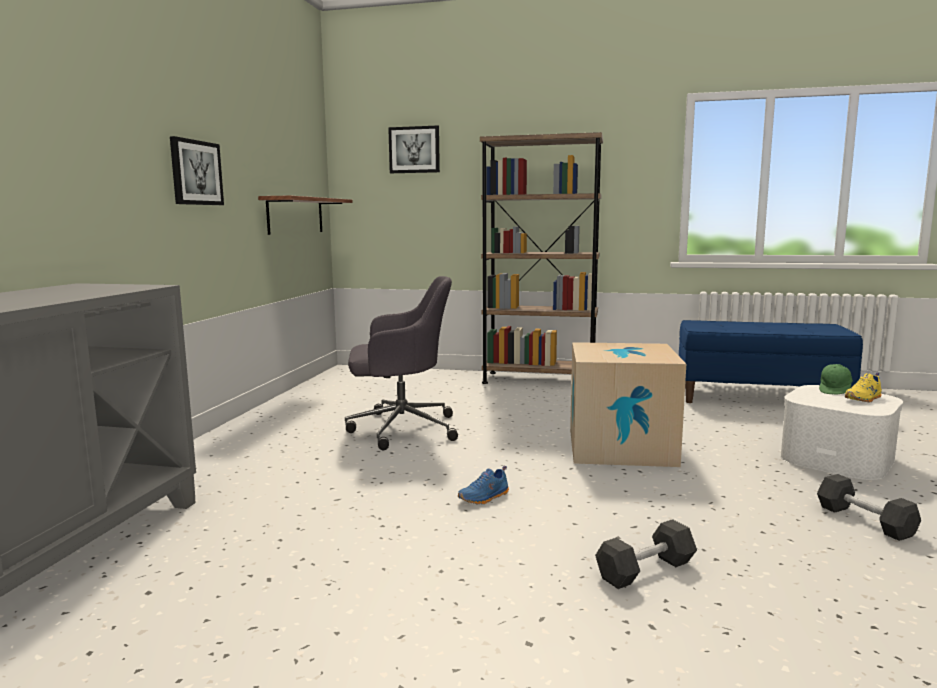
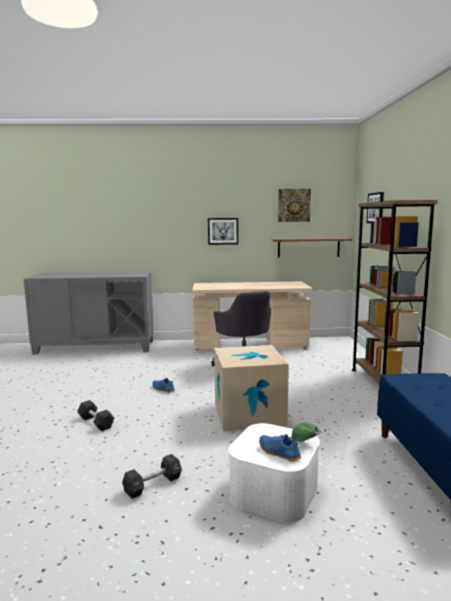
camera: 75 degrees right, 0 degrees up
yellow shoe [845,373,882,403] -> blue shoe [259,434,301,461]
none -> beige desk [192,282,312,350]
none -> picture [278,189,311,222]

